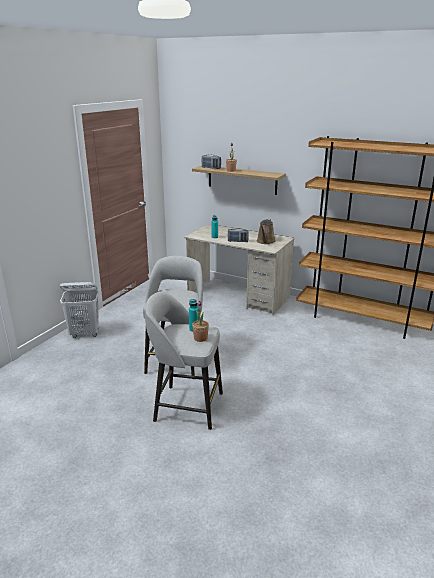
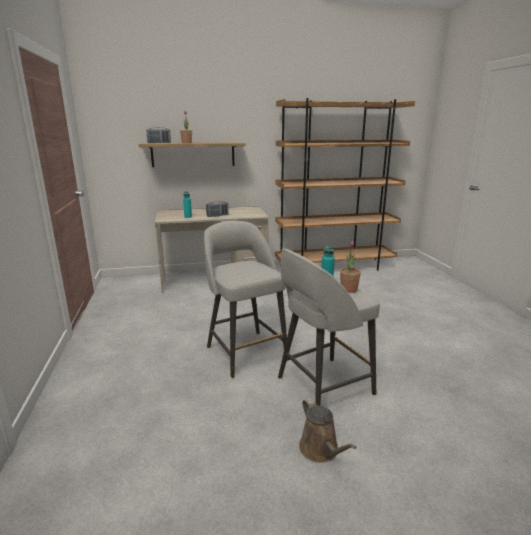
camera: 40 degrees left, 5 degrees down
white laundry basket [60,282,99,338] -> none
brown watering can [257,219,276,244] -> brown watering can moved to [299,398,357,463]

